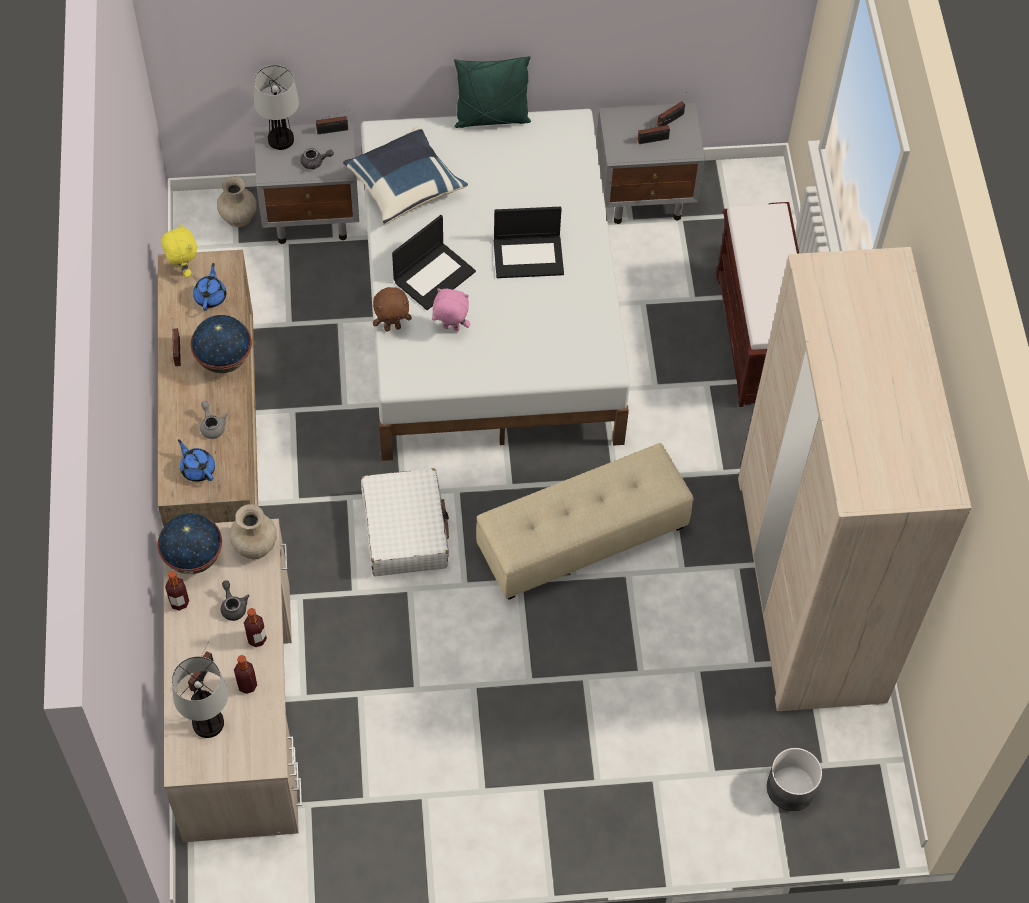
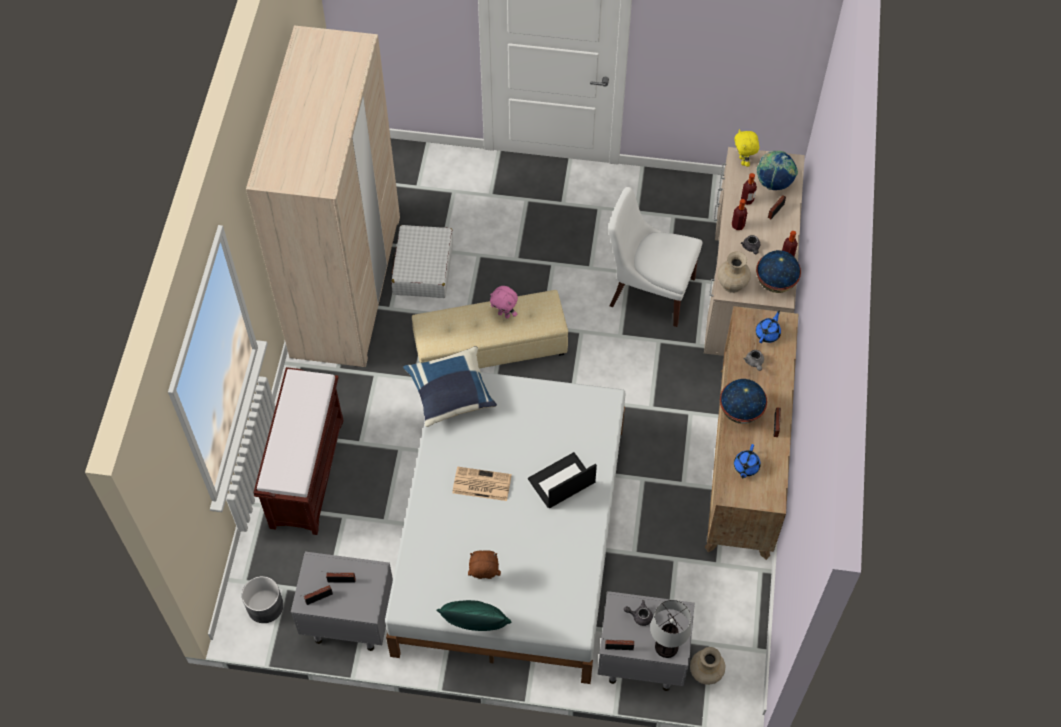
camera: 165 degrees left, 0 degrees up
yellow plush toy [161,223,197,278] -> yellow plush toy moved to [734,129,759,167]
table lamp [172,656,228,738] -> globe [757,151,798,190]
blue teapot [178,439,215,482] -> blue teapot turned 120 degrees counterclockwise [756,310,781,343]
blue pillow [343,126,468,224] -> blue pillow moved to [403,346,497,427]
white suitcase [361,468,449,576] -> white suitcase moved to [391,225,453,298]
brown plush toy [373,287,412,332] -> brown plush toy moved to [468,550,501,579]
pink plush toy [432,288,470,331] -> pink plush toy moved to [490,286,518,319]
laptop [494,207,564,278] -> newspaper [452,466,512,501]
grey planter [767,748,822,811] -> grey planter moved to [242,576,284,623]
none -> white chair [608,187,702,327]

